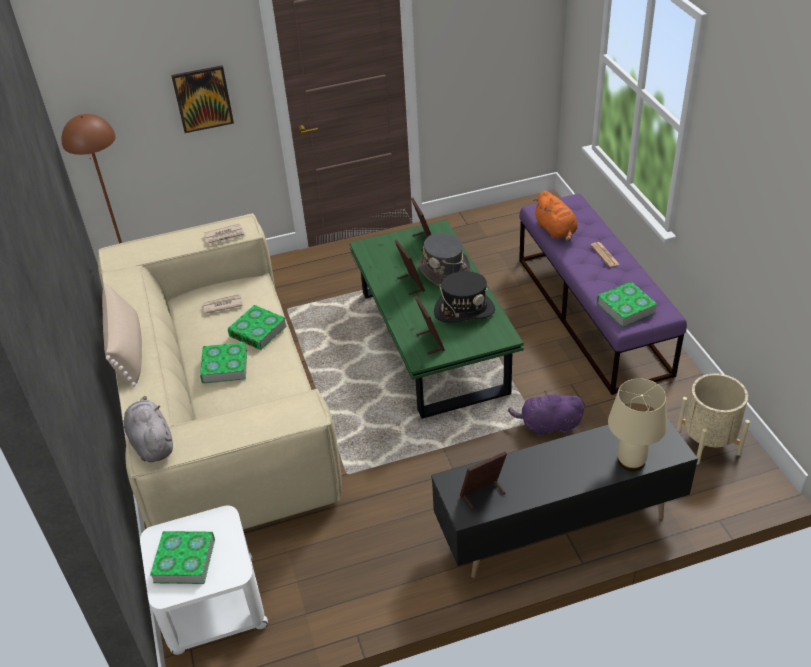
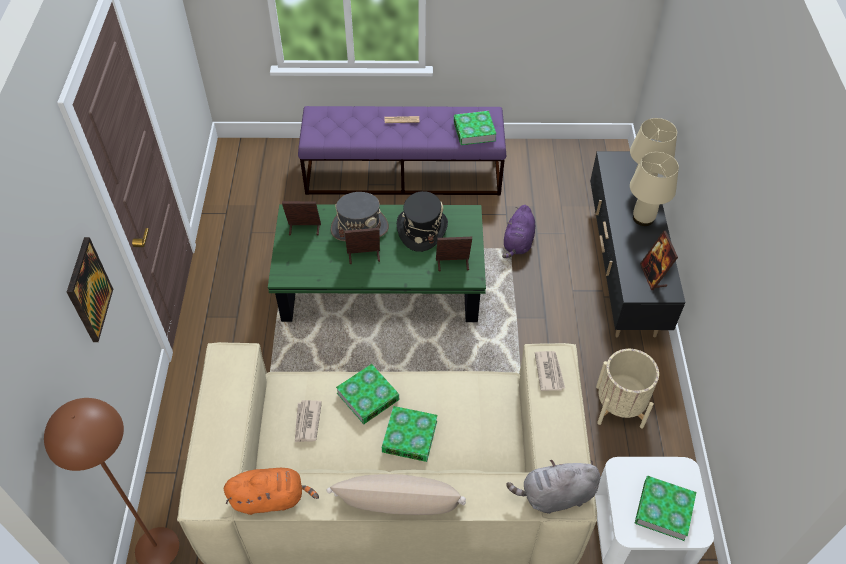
camera: 75 degrees left, 10 degrees up
newspaper [204,224,246,245] -> newspaper moved to [535,351,565,391]
orange plush toy [533,191,578,242] -> orange plush toy moved to [224,468,319,515]
beige planter [677,373,750,465] -> beige planter moved to [596,349,659,428]
none -> beige table lamp [630,152,679,226]

